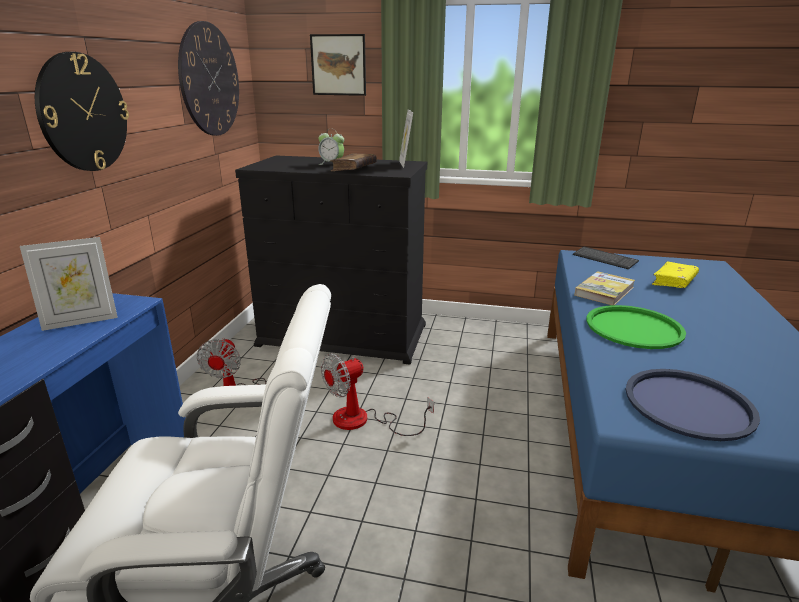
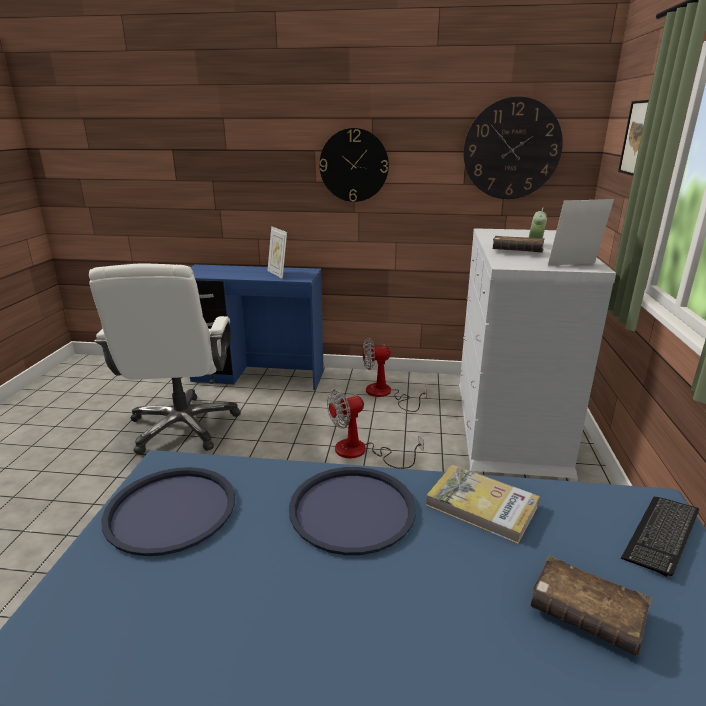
camera: 85 degrees right, 0 degrees up
black dresser [235,156,427,365] -> white dresser [459,228,616,482]
fan [321,353,434,436] -> fan turned 75 degrees counterclockwise [327,389,424,469]
green tray [587,305,686,349] -> blue tray [289,467,416,555]
yellow book [652,262,699,288] -> brown book [530,555,651,656]

